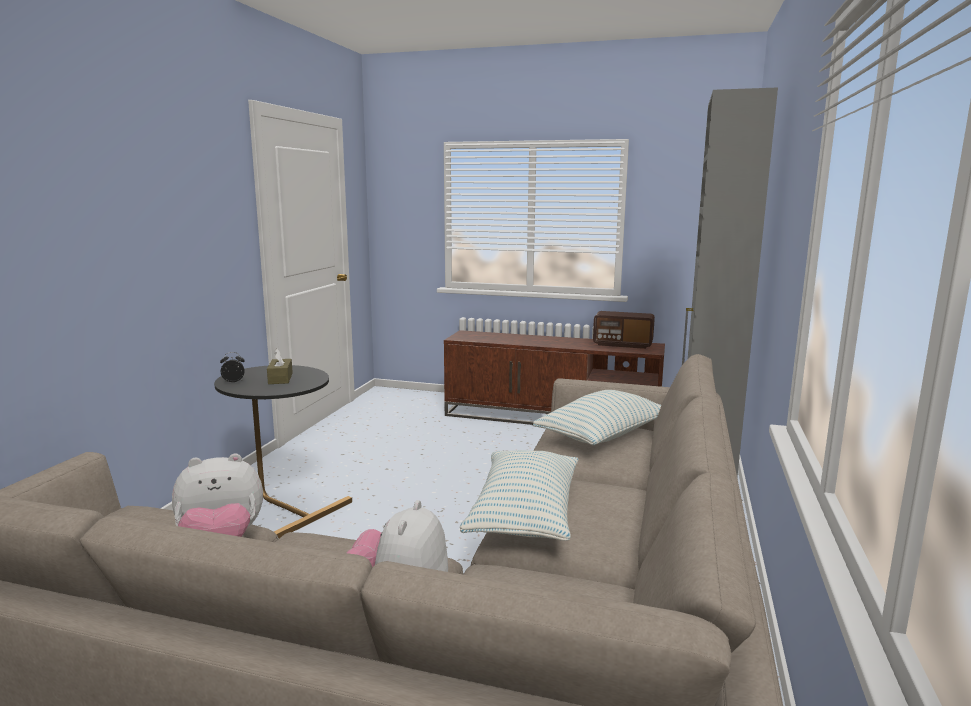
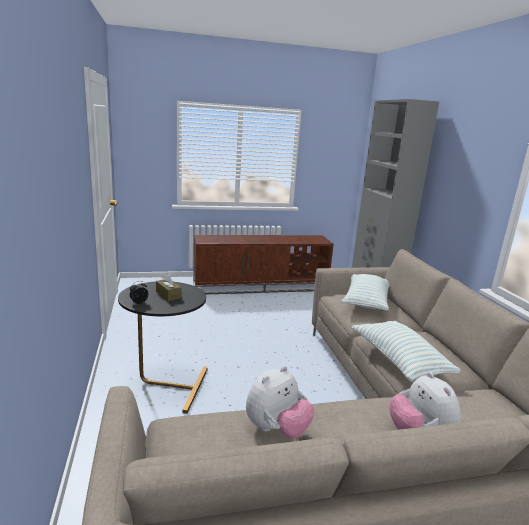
camera: 30 degrees left, 5 degrees up
radio [593,311,655,349] -> none

